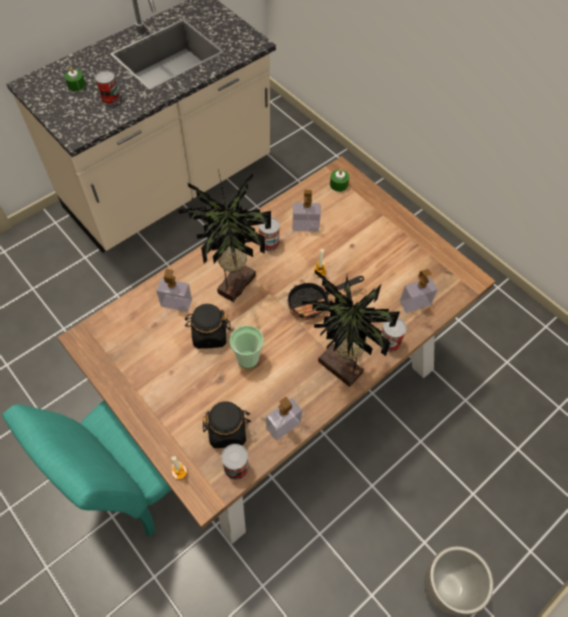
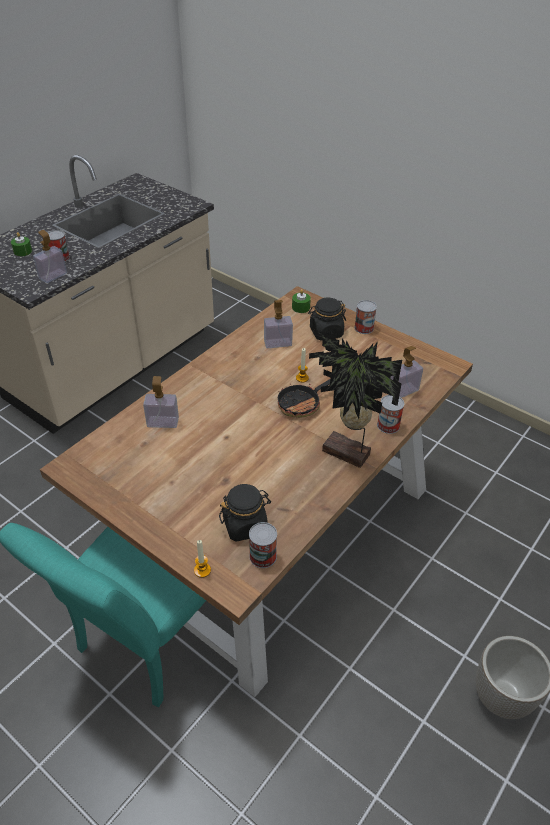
camera: 10 degrees left, 15 degrees down
potted plant [178,169,271,302] -> none
black jar [185,304,230,349] -> black jar moved to [308,298,346,340]
cup [230,325,264,369] -> none
can [259,217,280,251] -> can moved to [354,300,377,334]
soap dispenser [266,397,302,441] -> soap dispenser moved to [33,230,67,283]

